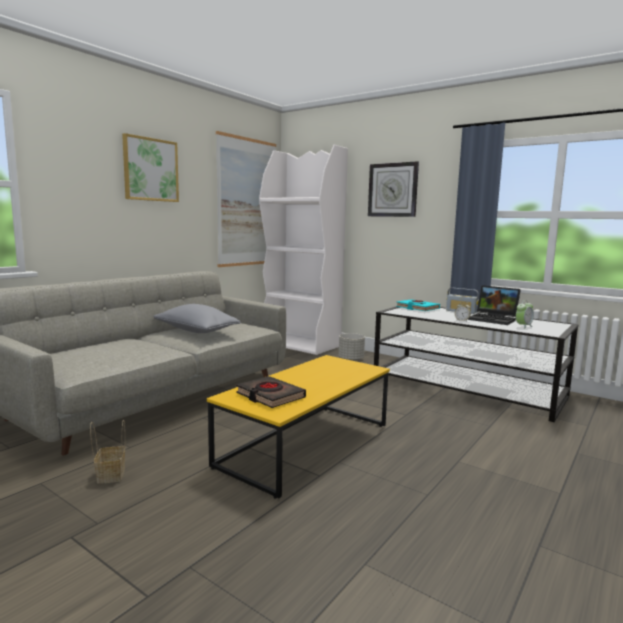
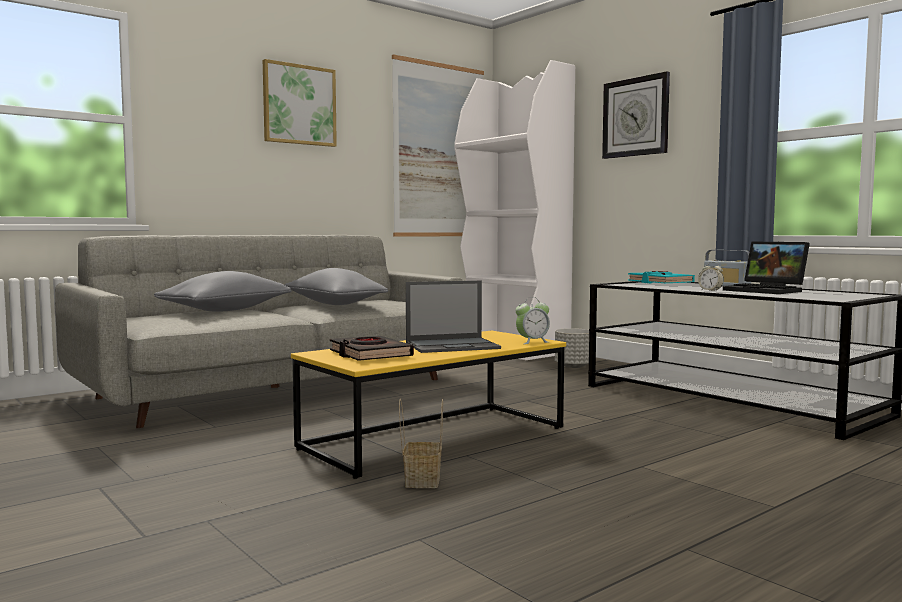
camera: 15 degrees right, 5 degrees down
basket [90,420,125,484] -> basket moved to [399,399,443,488]
alarm clock [516,300,534,329] -> alarm clock moved to [515,297,550,344]
none -> grey pillow [154,271,291,312]
none -> laptop [406,280,501,353]

